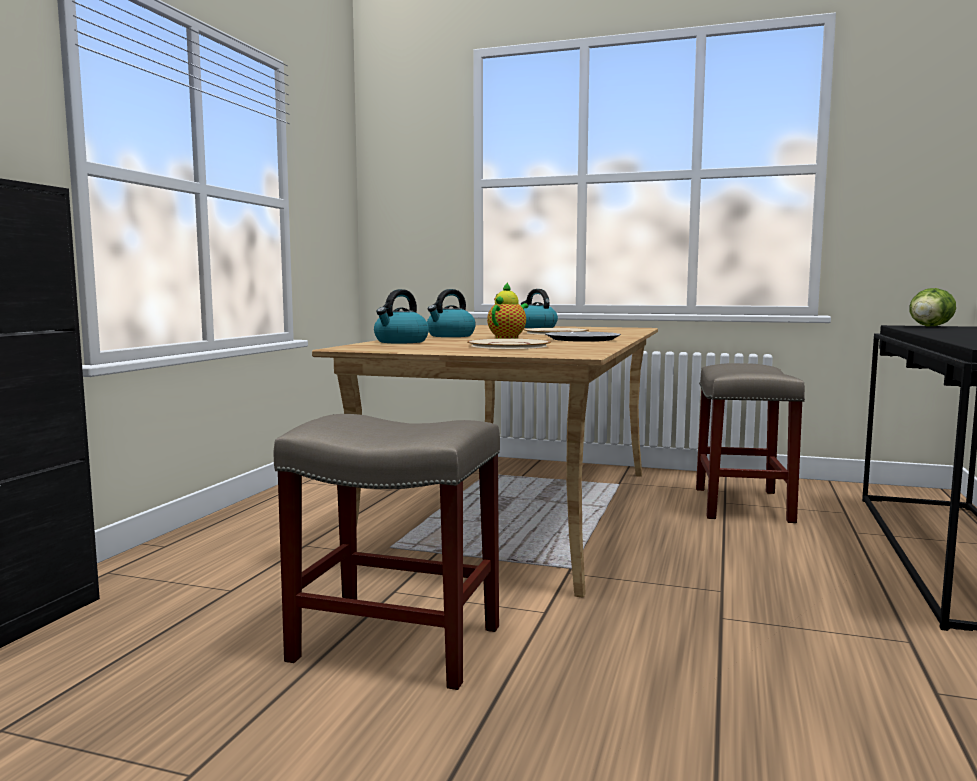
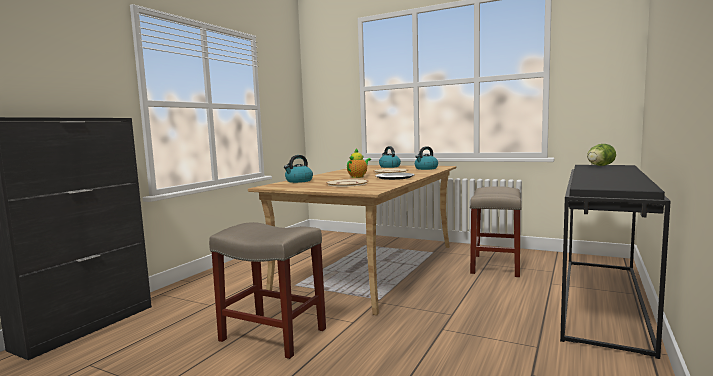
camera: 10 degrees right, 0 degrees up
kettle [427,289,476,337] -> kettle moved to [415,146,438,170]

